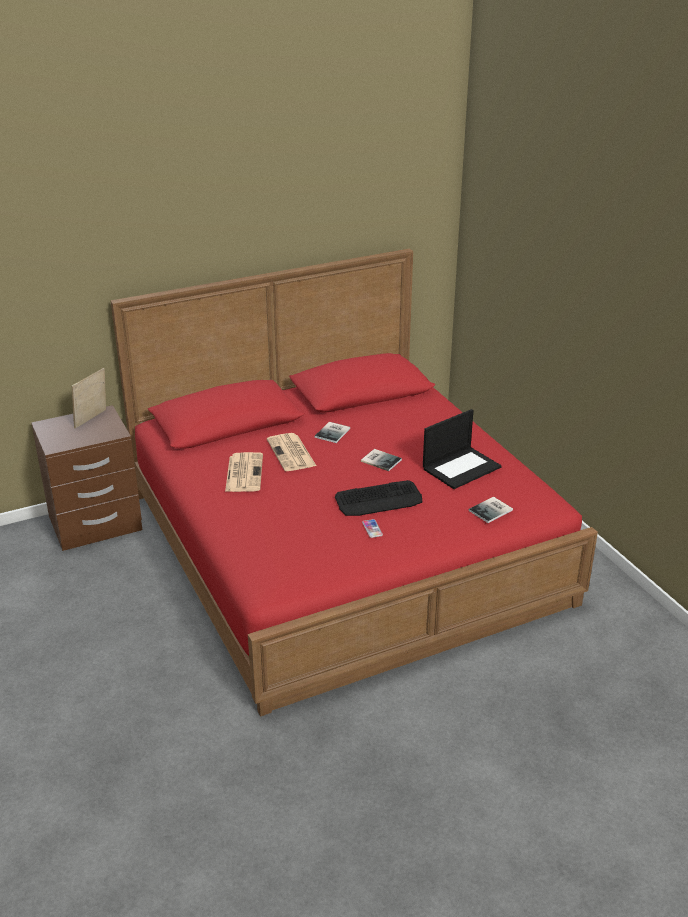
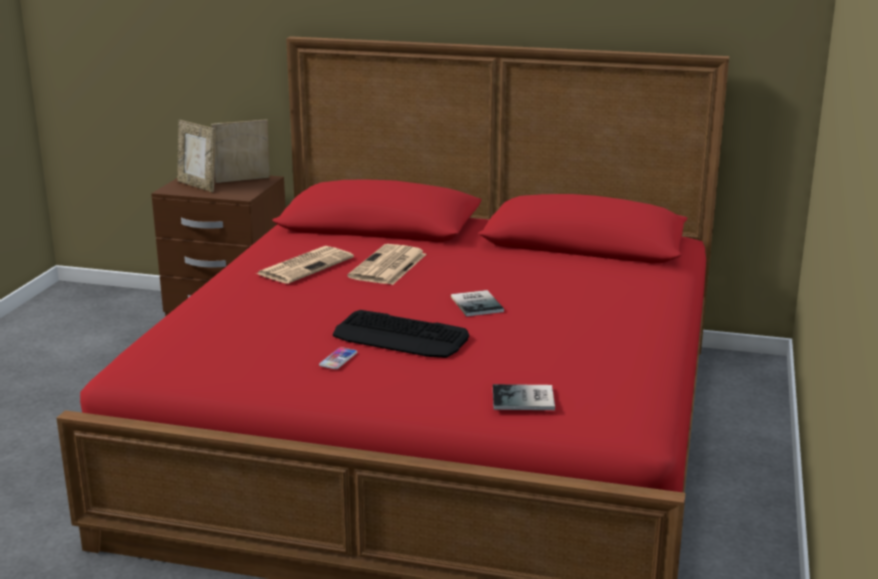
camera: 40 degrees right, 10 degrees down
book [315,422,350,443] -> none
laptop [423,409,502,489] -> none
none -> picture frame [177,120,216,192]

